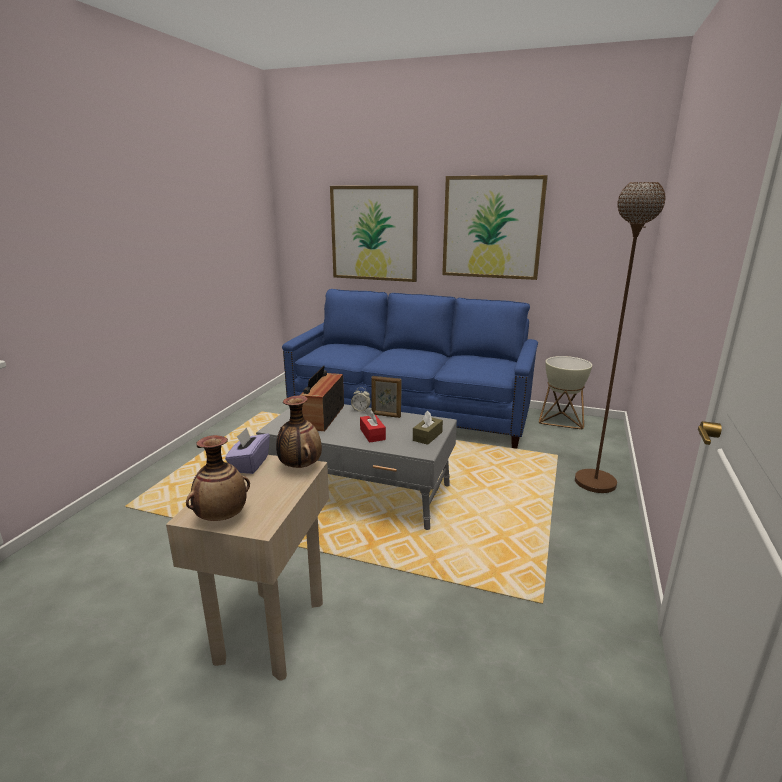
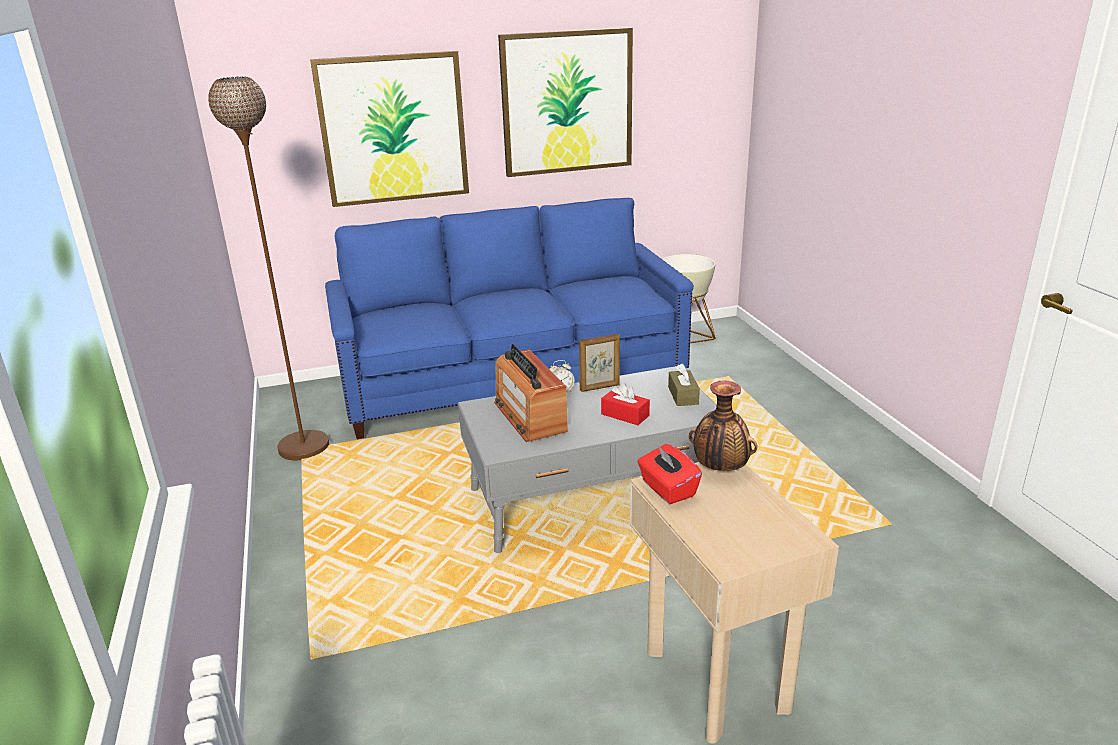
camera: 35 degrees left, 5 degrees up
vase [186,435,250,521] -> none
purple tissue box [225,427,270,474] -> red tissue box [637,444,702,504]
brown floor lamp [575,182,666,493] -> brown floor lamp moved to [208,77,329,460]

